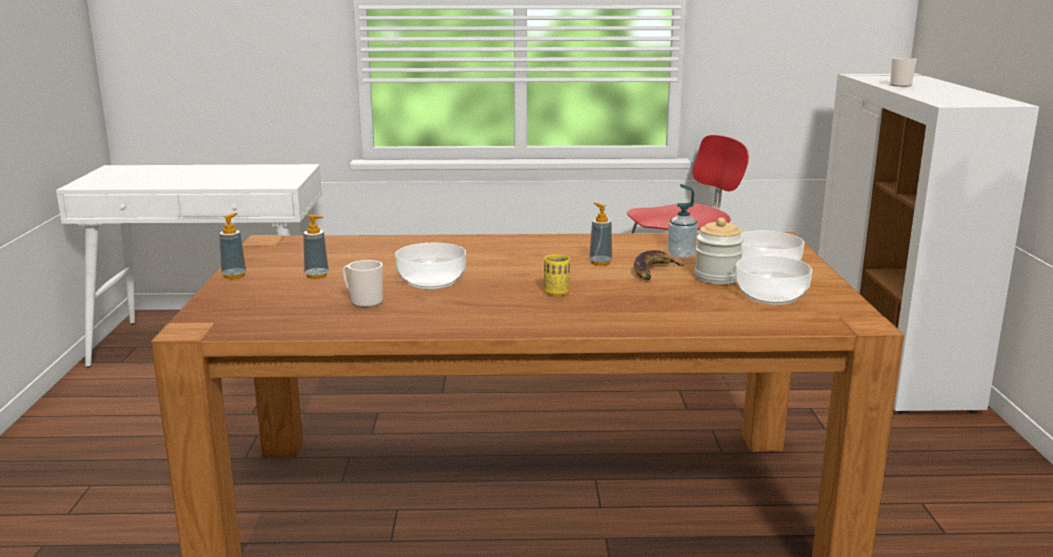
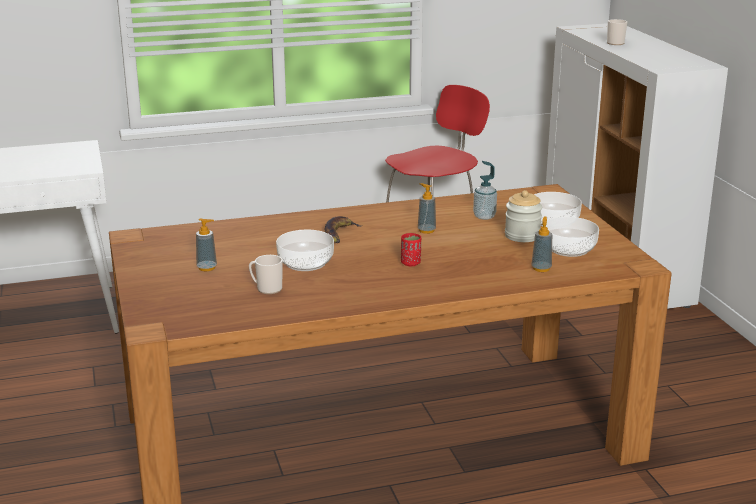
camera: 15 degrees left, 5 degrees up
soap dispenser [219,213,246,279] -> soap dispenser moved to [531,216,552,272]
yellow cup [544,254,570,296] -> red cup [401,233,421,266]
banana [634,250,685,280] -> banana moved to [324,216,361,243]

